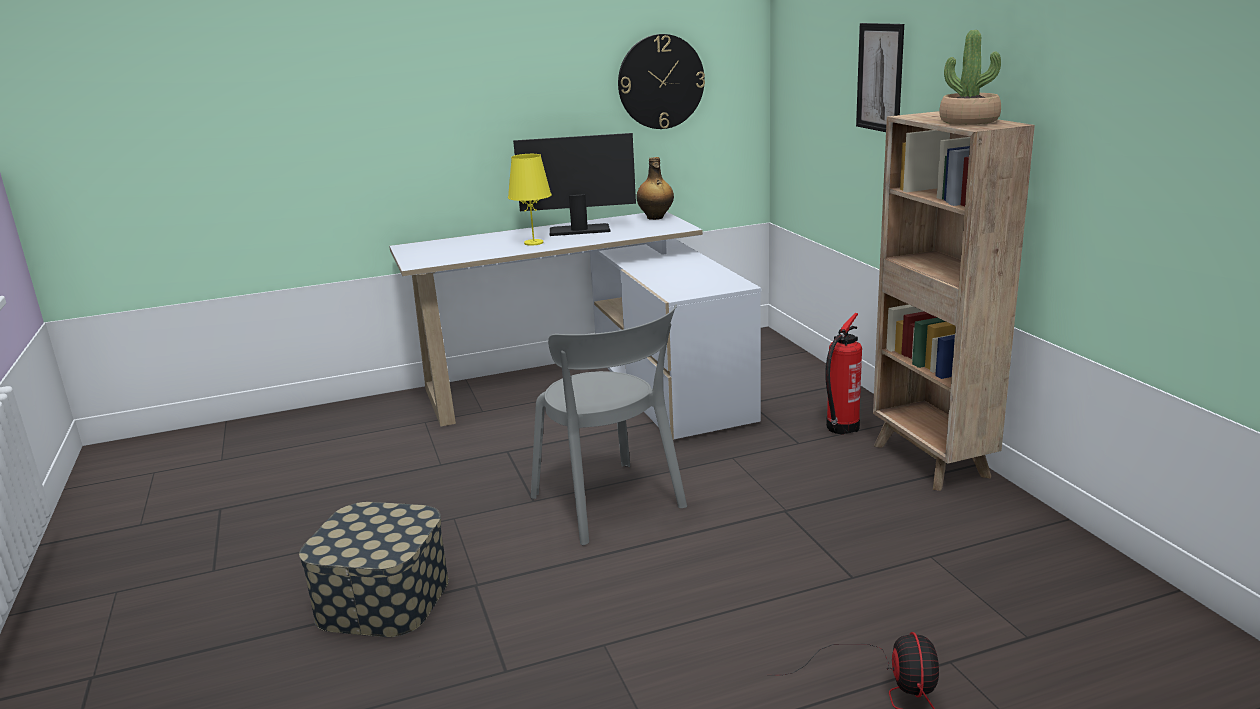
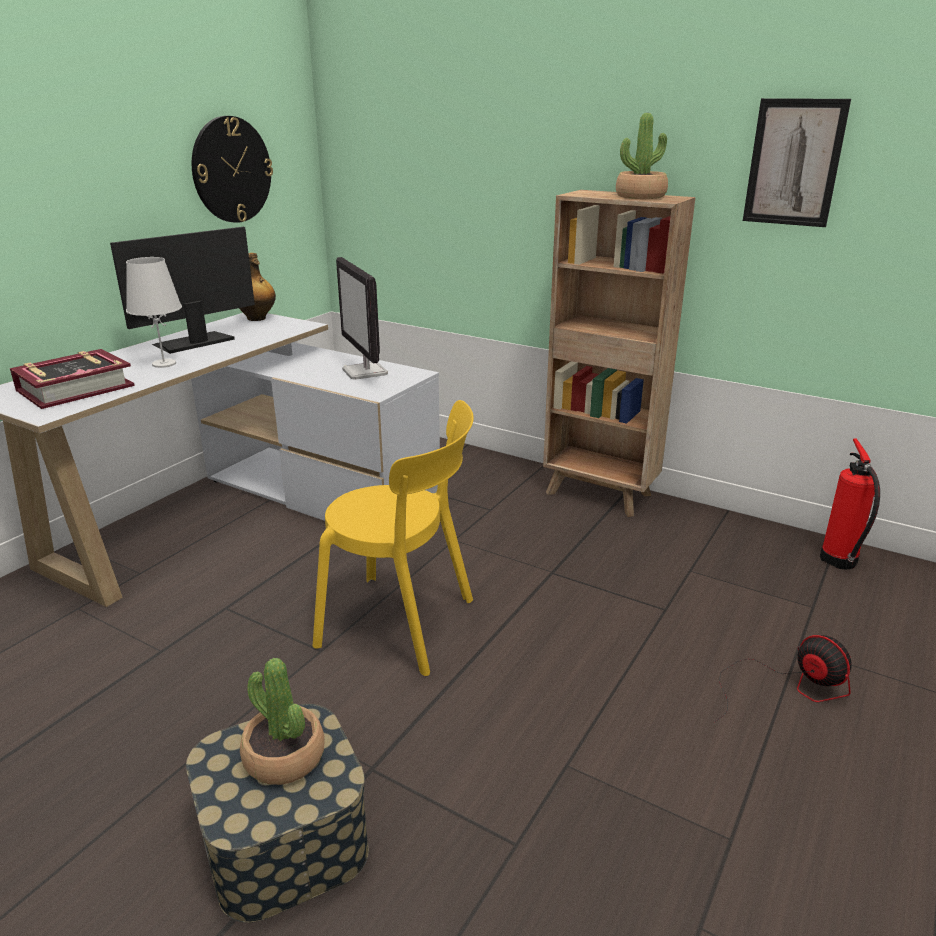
camera: 40 degrees left, 5 degrees up
yellow table lamp [508,154,552,246] -> white table lamp [126,257,182,368]
grey chair [531,304,687,545] -> yellow chair [313,400,474,676]
fire extinguisher [825,313,862,434] -> fire extinguisher moved to [820,438,880,570]
picture [856,23,904,132] -> picture moved to [743,98,851,227]
none -> book [10,349,135,409]
none -> potted plant [240,658,325,785]
none -> monitor [336,257,388,380]

